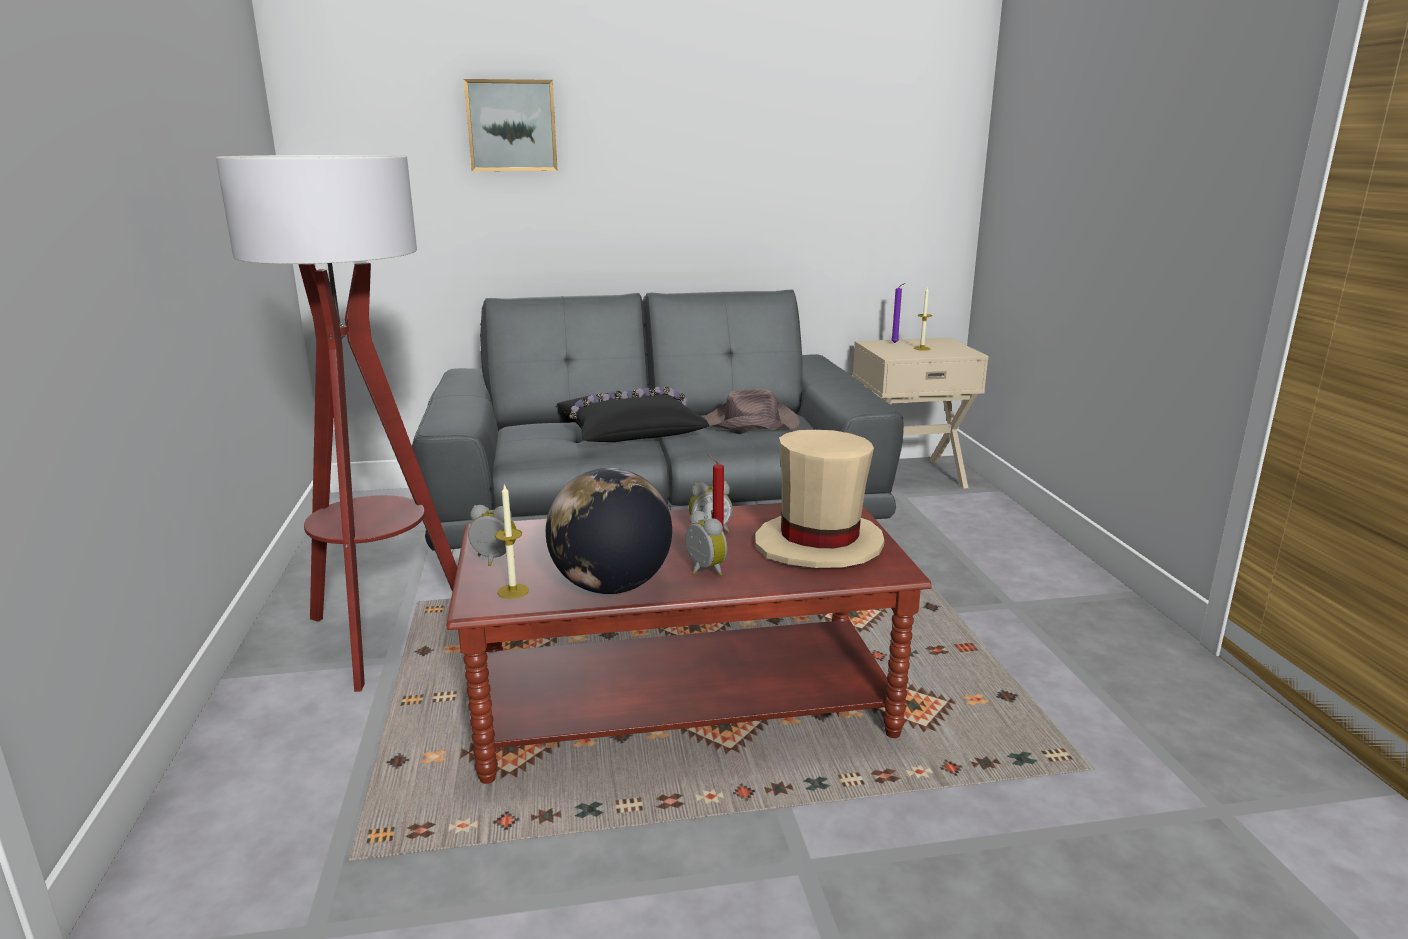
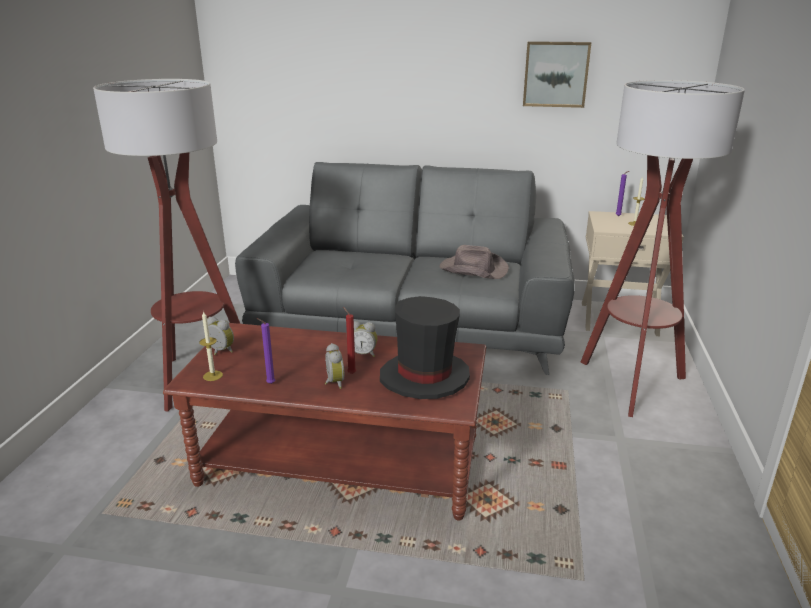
camera: 20 degrees right, 5 degrees up
picture [464,79,557,171] -> picture moved to [523,41,591,108]
globe [546,468,672,594] -> purple candle [256,318,275,384]
black pillow [557,387,709,442] -> none
beige hat [755,430,884,568] -> black hat [380,296,470,399]
none -> floor lamp [580,80,745,417]

